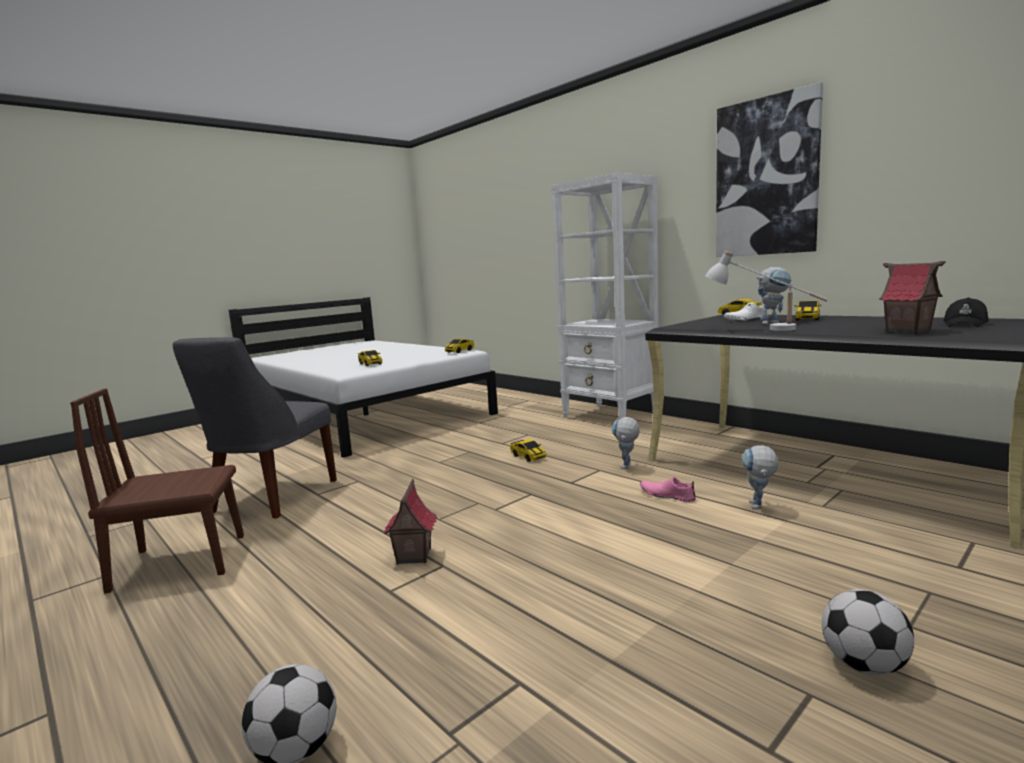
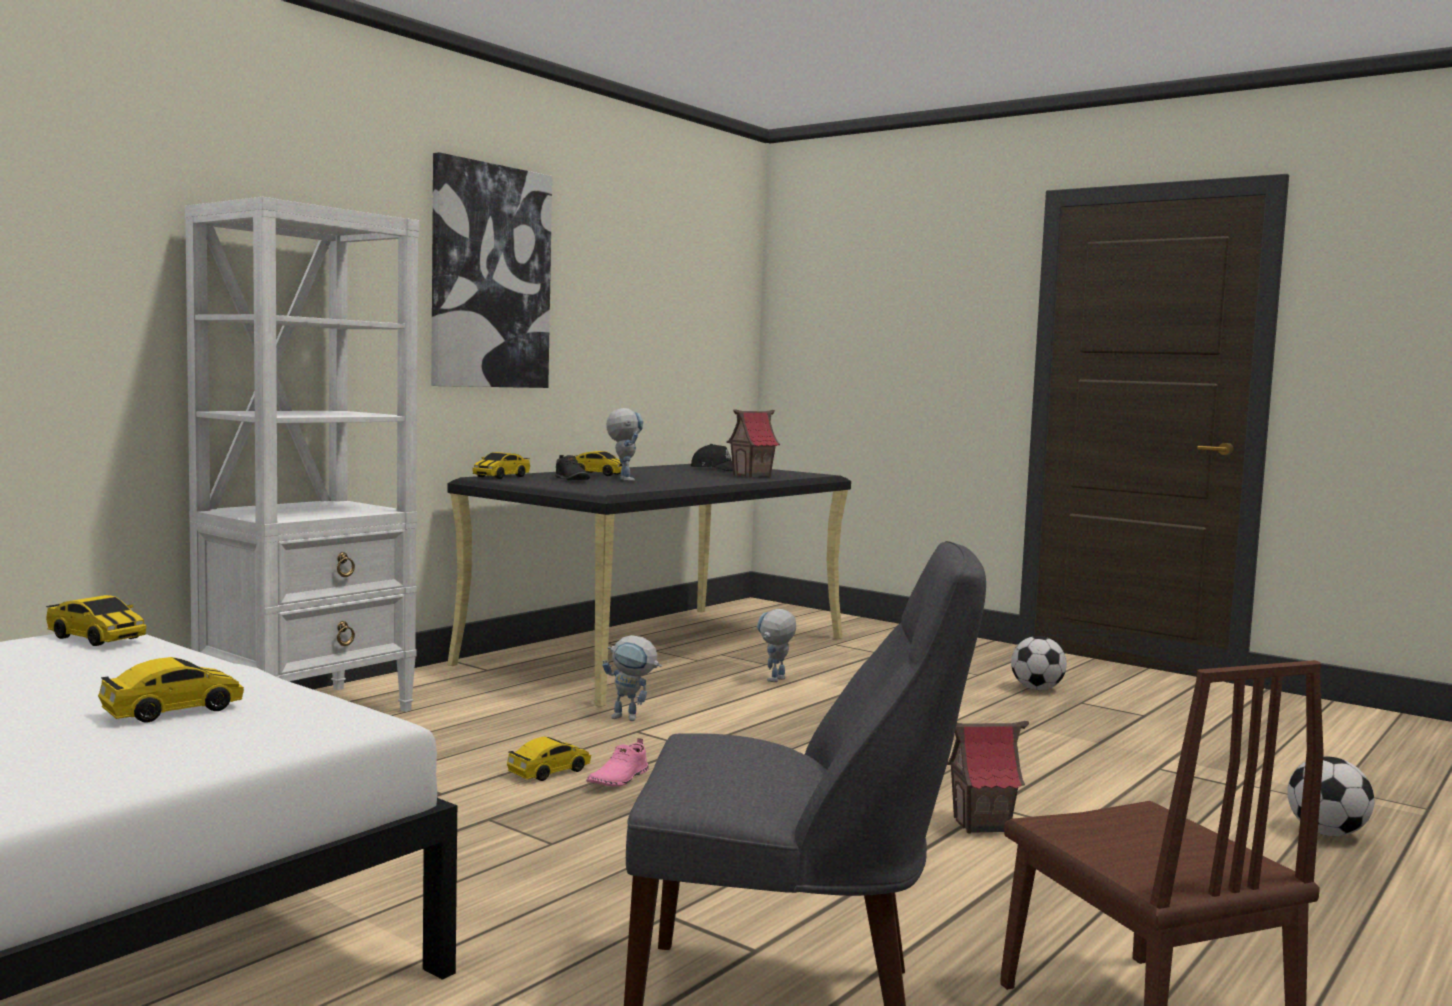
camera: 100 degrees left, 5 degrees down
pink shoe [640,477,696,502] -> pink shoe moved to [586,738,649,787]
white table lamp [705,251,828,331] -> none
white shoe [724,302,769,321] -> black shoe [555,455,590,480]
toy robot [742,445,778,509] -> toy robot turned 120 degrees clockwise [757,609,796,682]

